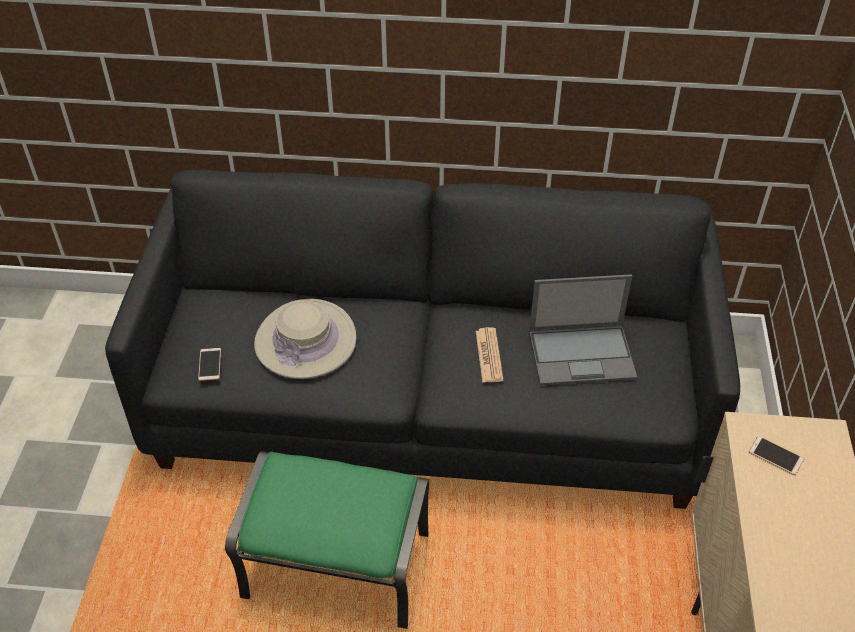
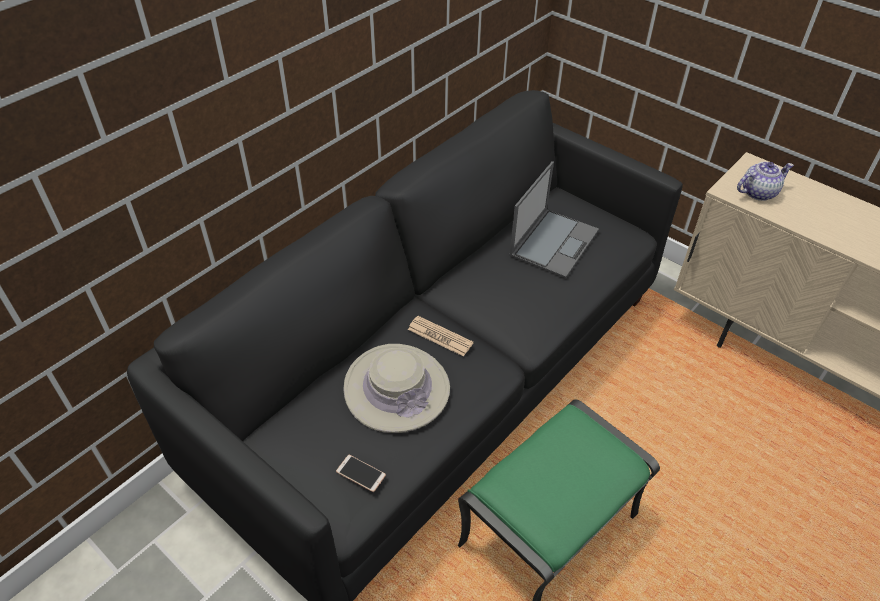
camera: 55 degrees left, 0 degrees up
newspaper [476,327,503,383] -> newspaper moved to [408,316,474,357]
phone [749,436,804,475] -> teapot [737,162,794,201]

